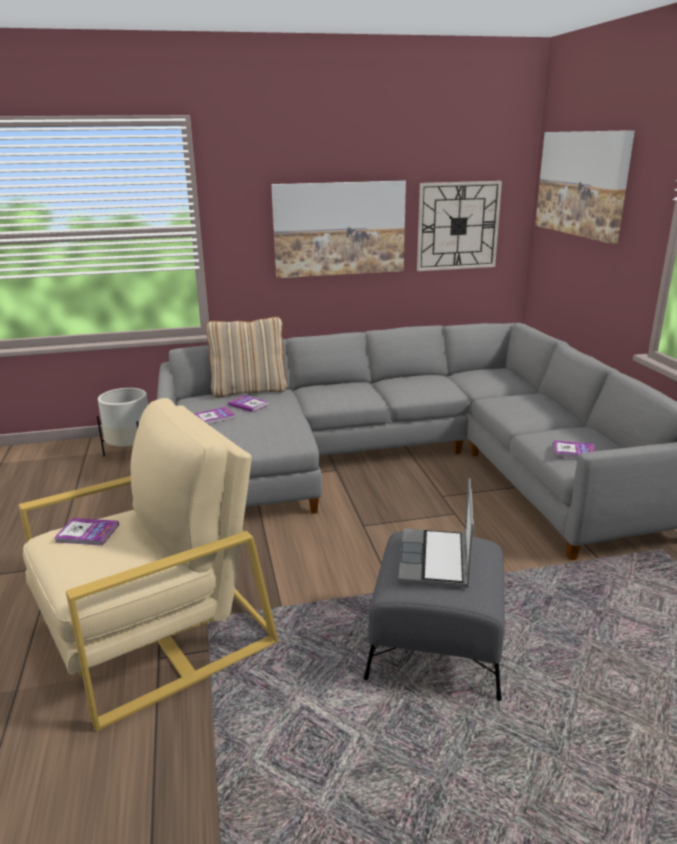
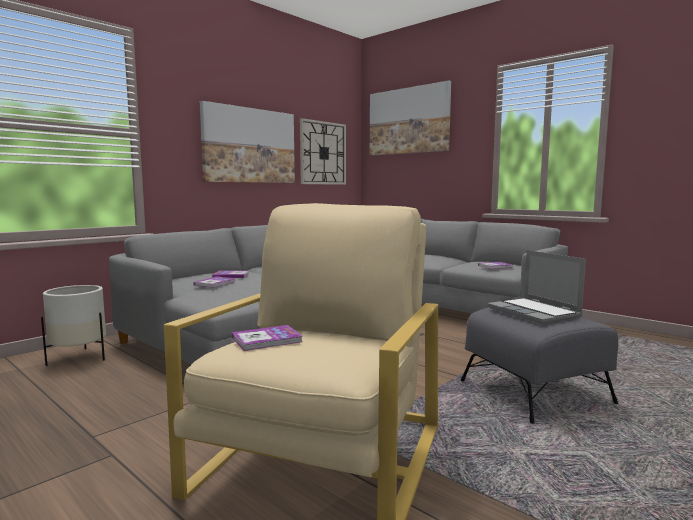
camera: 35 degrees left, 15 degrees down
beige pillow [206,317,287,398] -> none

